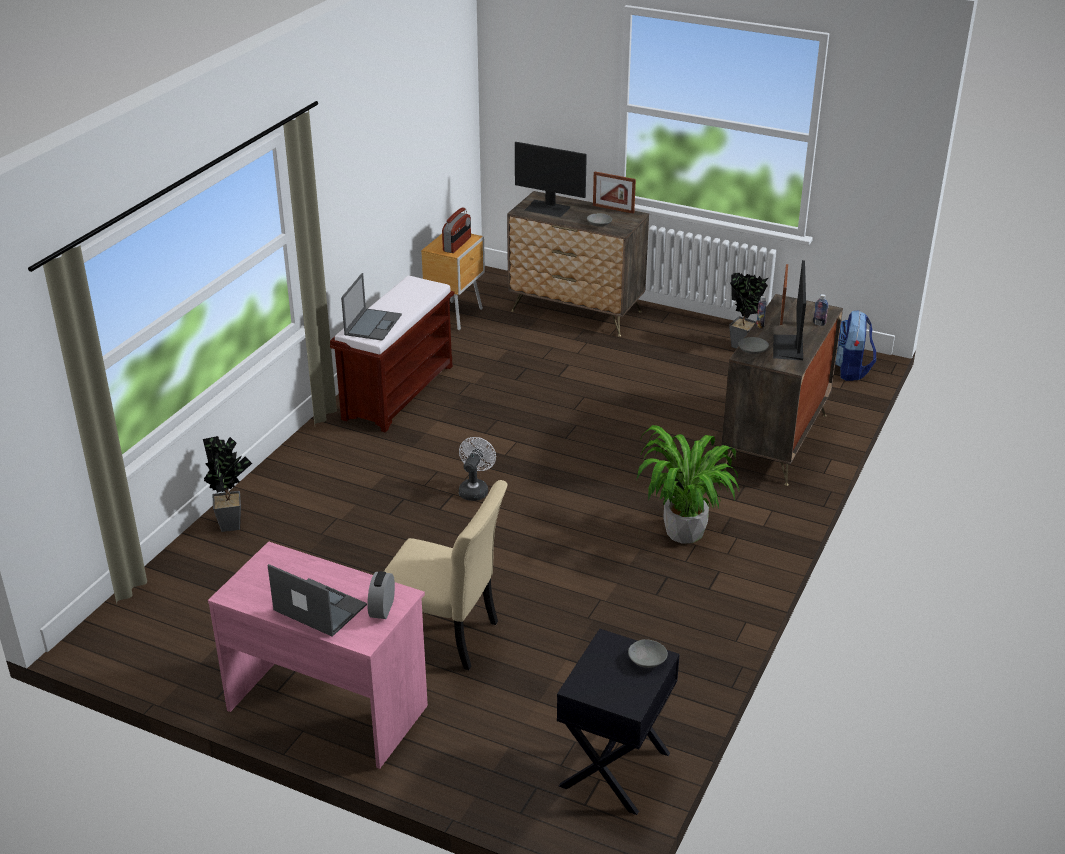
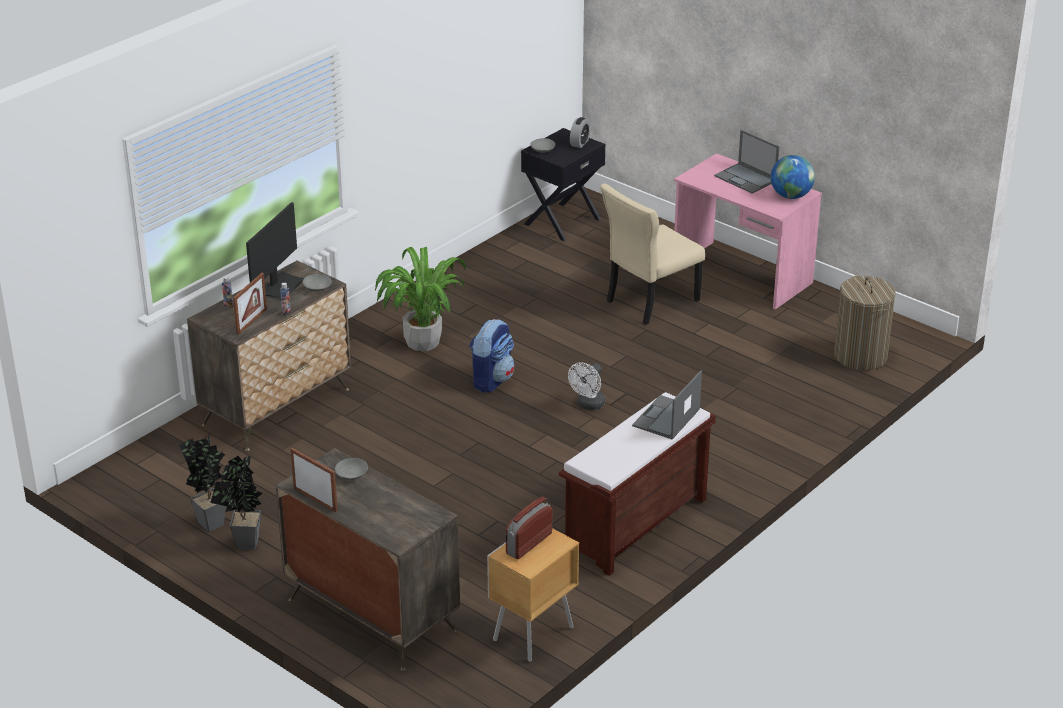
camera: 165 degrees left, 0 degrees up
potted plant [203,436,252,532] -> potted plant moved to [210,456,262,550]
alarm clock [367,571,395,619] -> alarm clock moved to [570,117,591,148]
beige chair [384,480,508,670] -> beige chair turned 75 degrees counterclockwise [600,183,705,325]
monitor [515,142,587,217] -> none
backpack [835,311,876,381] -> backpack moved to [469,319,515,393]
none -> globe [771,155,815,199]
none -> laundry basket [834,276,896,371]

